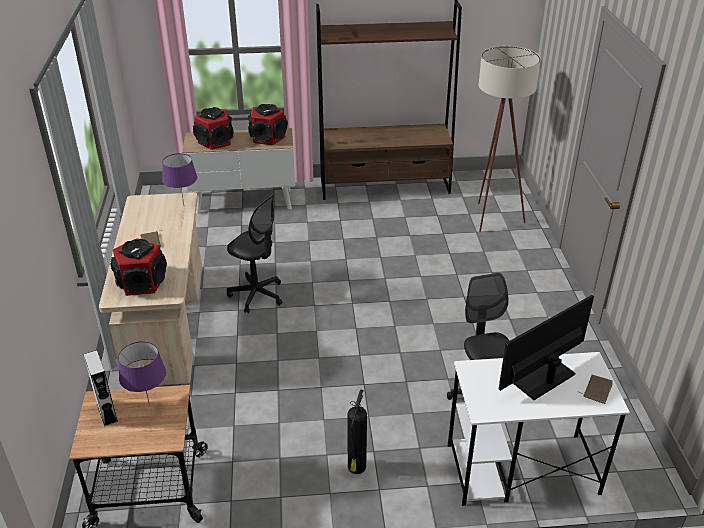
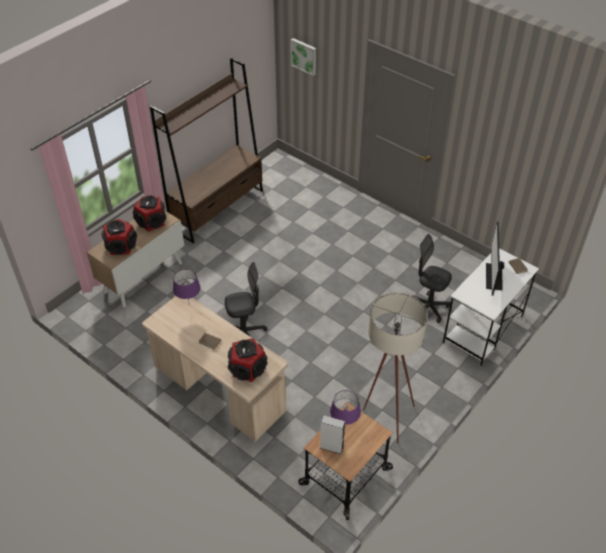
camera: 45 degrees left, 10 degrees up
fire extinguisher [347,389,367,474] -> none
beige floor lamp [478,46,541,232] -> beige floor lamp moved to [363,292,428,444]
none -> picture [291,38,316,76]

